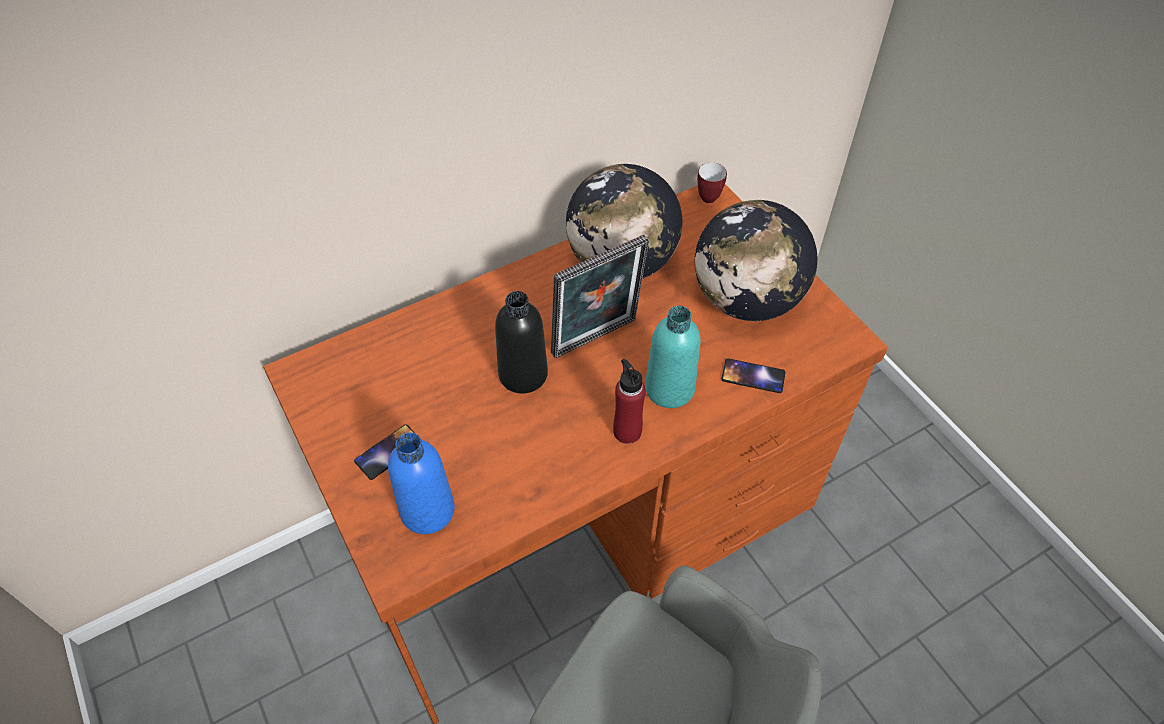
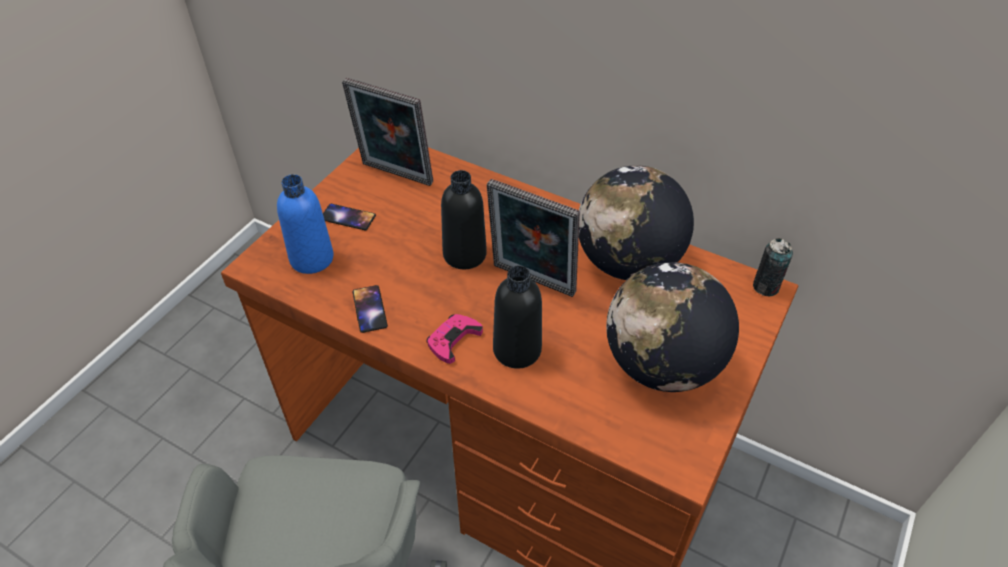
camera: 60 degrees right, 5 degrees down
red bottle [613,359,646,444] -> pink game controller [426,314,483,364]
turquoise bottle [645,306,700,408] -> black bottle [493,265,542,369]
mug [697,163,727,203] -> can [753,238,793,296]
phone [721,358,786,393] -> phone moved to [352,285,388,333]
none -> picture frame [342,78,433,186]

